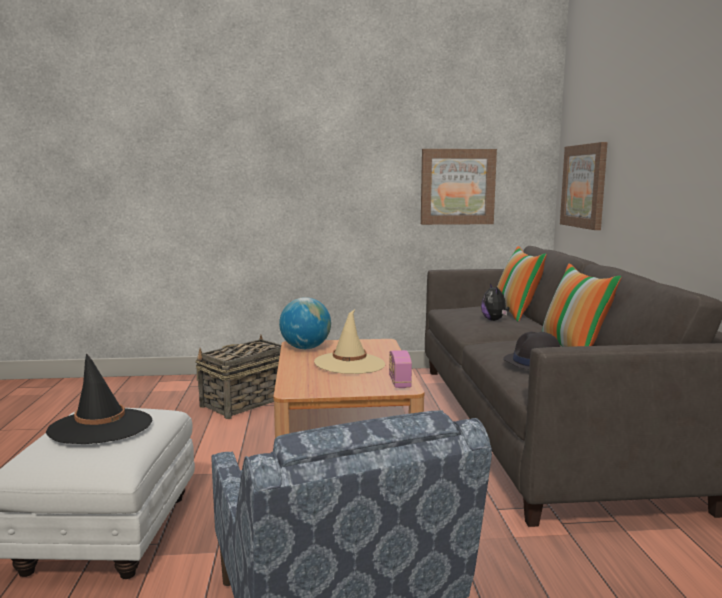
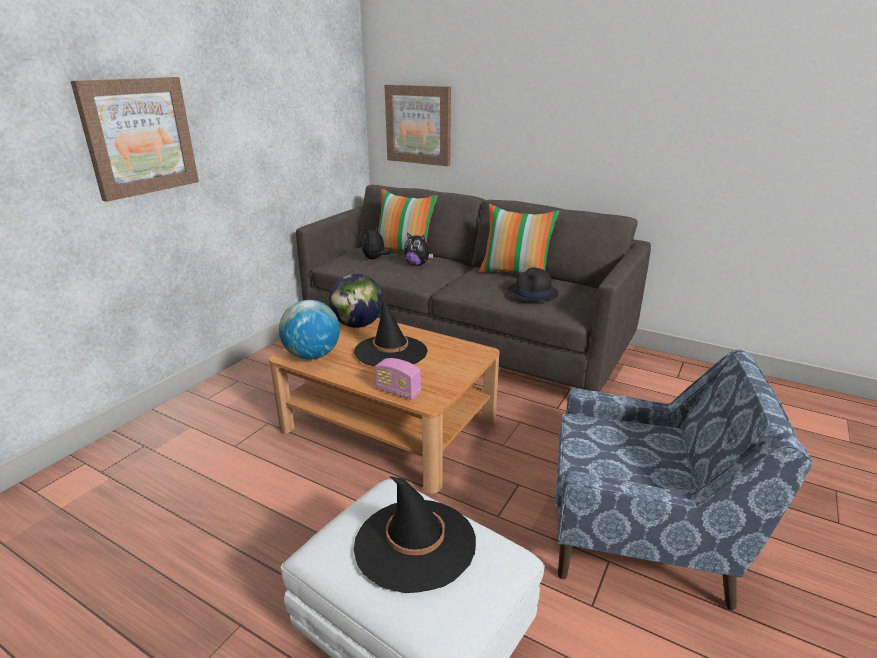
camera: 55 degrees left, 15 degrees up
basket [195,335,281,419] -> none
beige hat [314,309,385,374] -> black hat [354,297,428,366]
radio [389,350,412,388] -> radio moved to [375,358,421,400]
picture [421,149,497,225] -> picture moved to [71,77,199,202]
none -> globe [329,274,383,328]
none -> plush toy [362,227,391,259]

